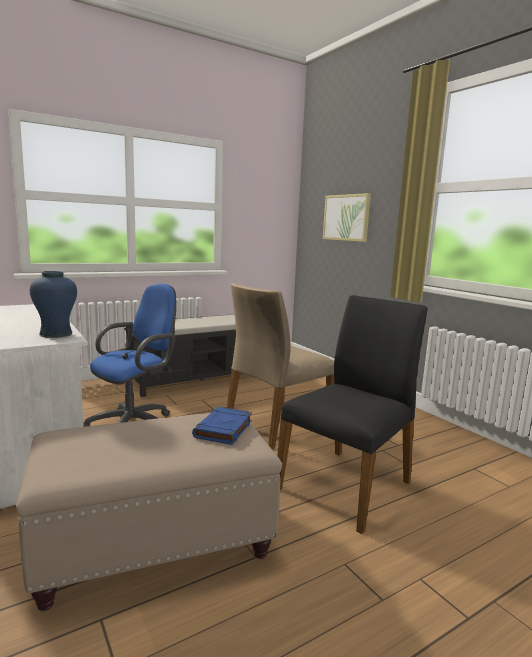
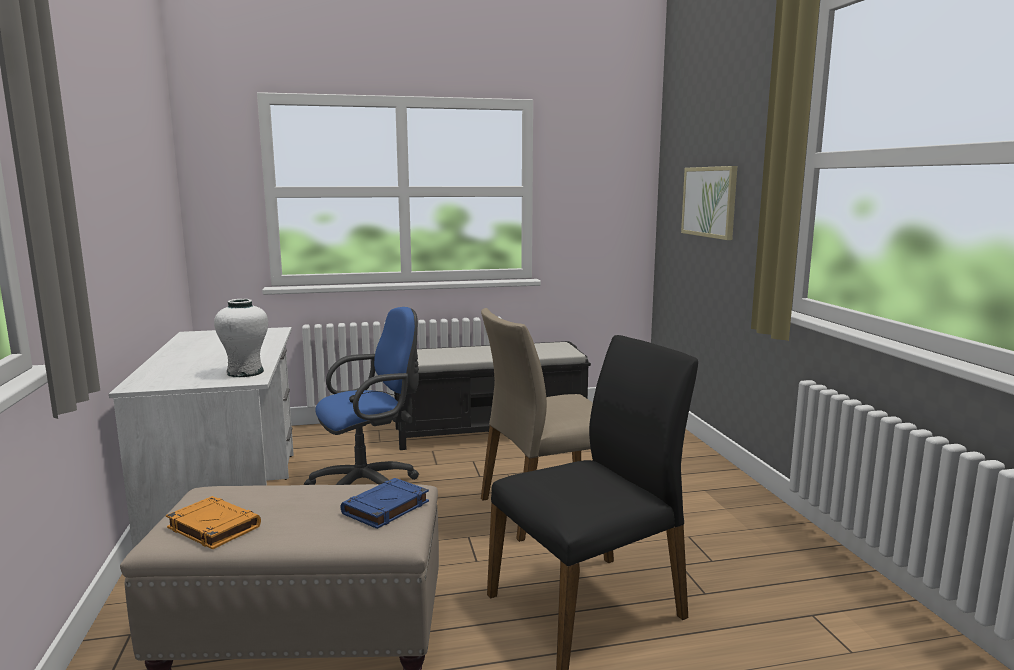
camera: 20 degrees right, 0 degrees up
blue vase [30,271,77,338] -> white vase [214,299,268,377]
none -> orange book [166,496,261,549]

